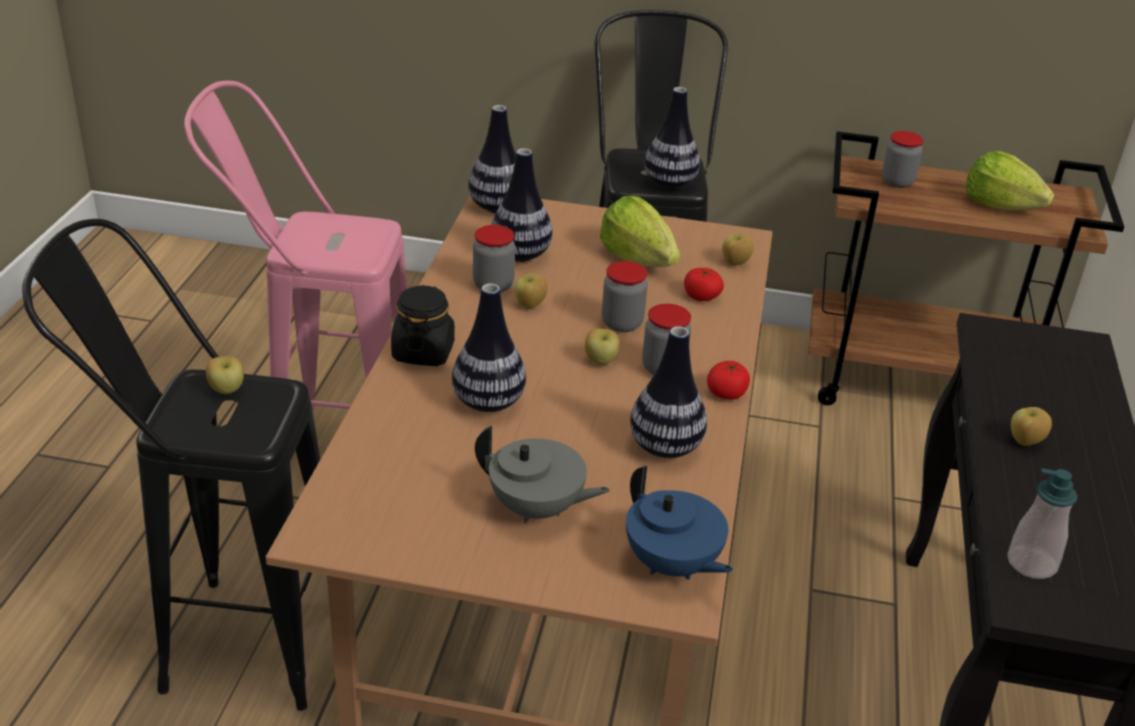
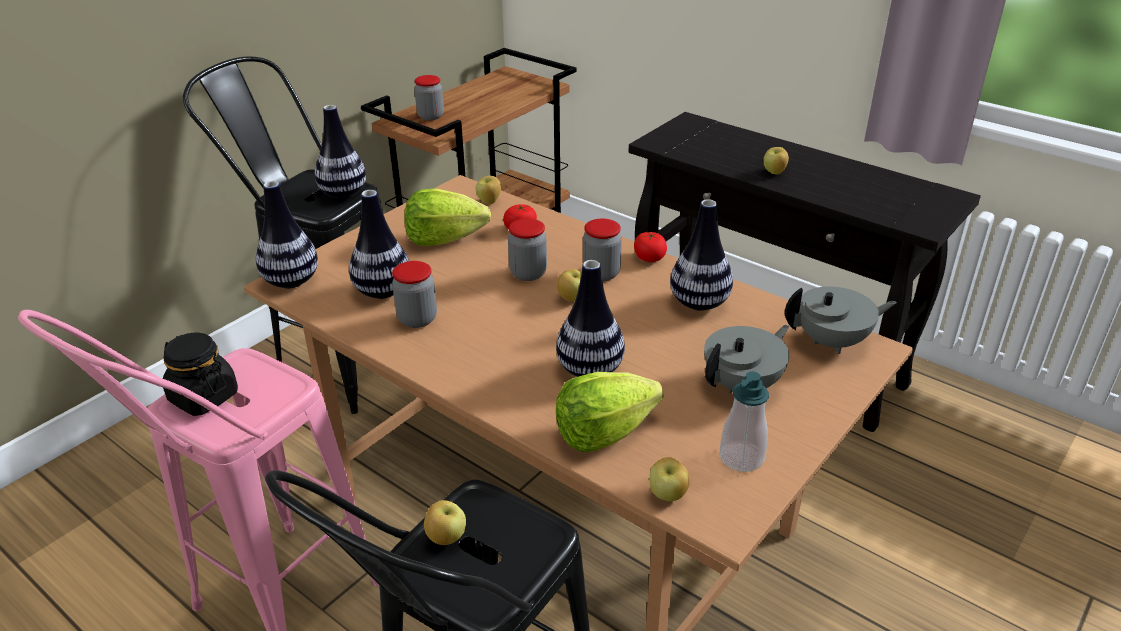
camera: 60 degrees left, 0 degrees up
black jar [391,285,455,366] -> black jar moved to [163,332,238,416]
apple [514,273,548,309] -> apple moved to [650,457,690,501]
blue teapot [626,466,733,580] -> grey teapot [785,286,897,354]
lettuce [965,151,1054,211] -> lettuce moved to [556,372,664,452]
soap dispenser [1007,468,1078,579] -> soap dispenser moved to [720,371,769,472]

